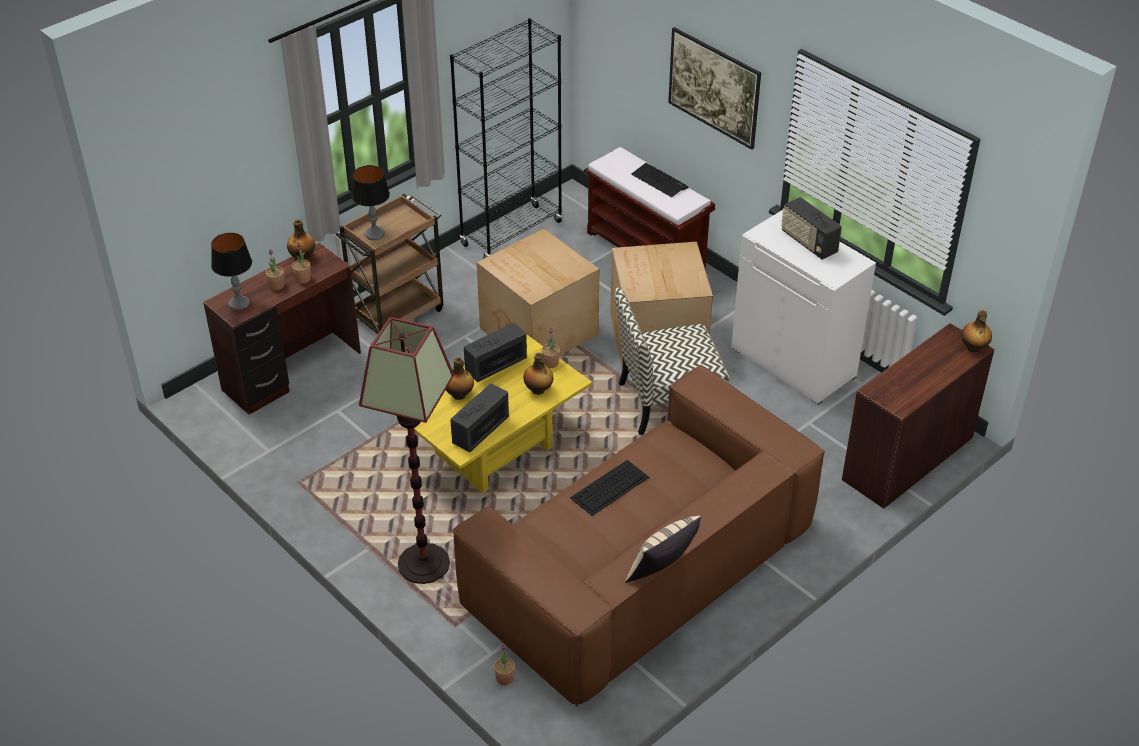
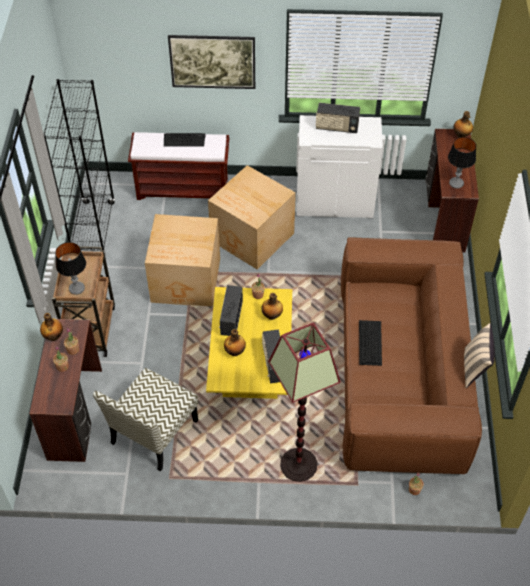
camera: 45 degrees left, 10 degrees up
table lamp [211,233,252,311] -> table lamp moved to [448,137,476,189]
chair [615,287,729,435] -> chair moved to [93,368,198,472]

